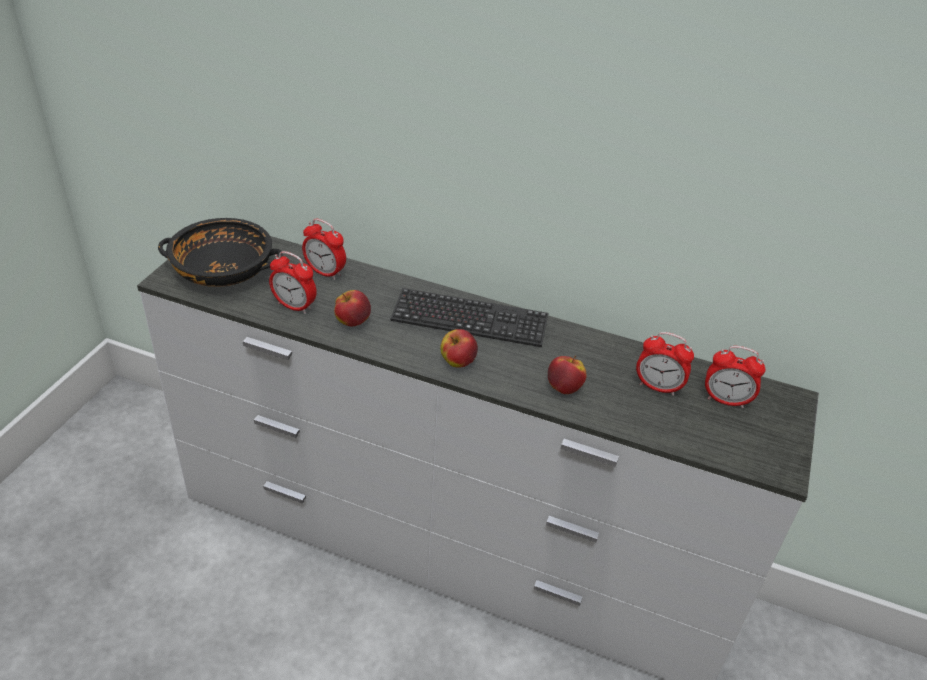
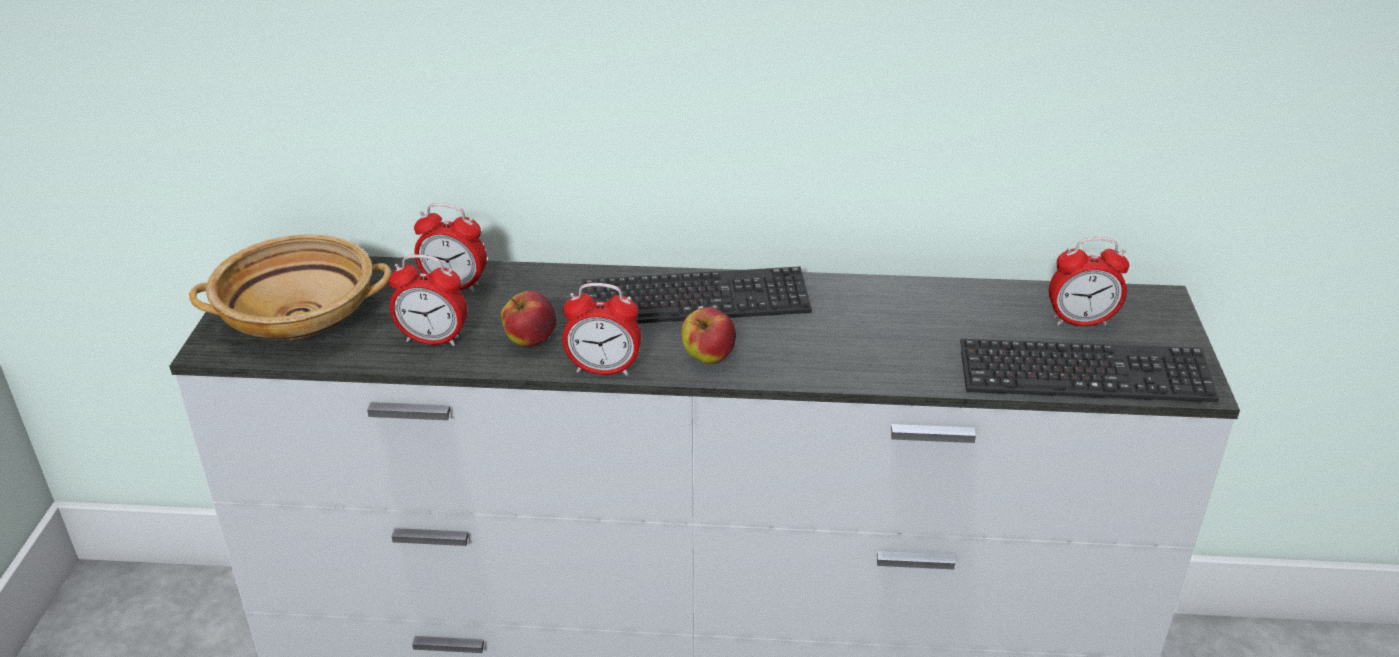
camera: 15 degrees left, 5 degrees down
black bowl [158,218,283,287] -> beige bowl [189,234,392,340]
apple [548,356,587,394] -> none
alarm clock [636,332,694,396] -> alarm clock moved to [562,283,641,376]
none -> keyboard [960,339,1219,402]

